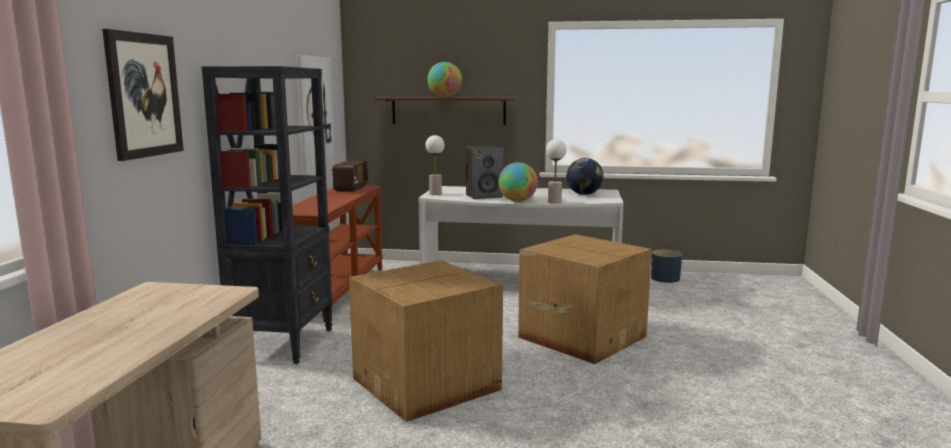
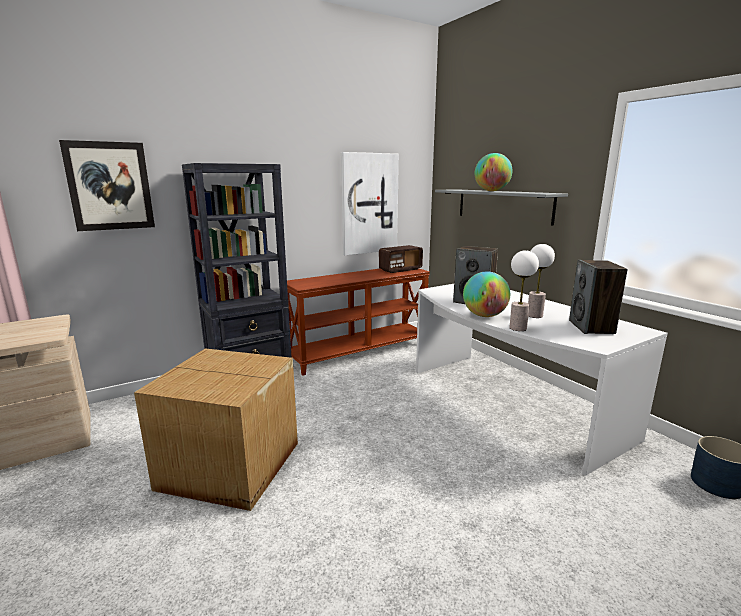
camera: 50 degrees right, 5 degrees up
brown shelf [374,97,516,125] -> grey shelf [435,189,568,226]
table lamp [426,135,444,195] -> table lamp moved to [528,244,555,318]
cardboard box [518,234,652,364] -> none
globe [567,158,604,195] -> speaker [569,260,627,334]

